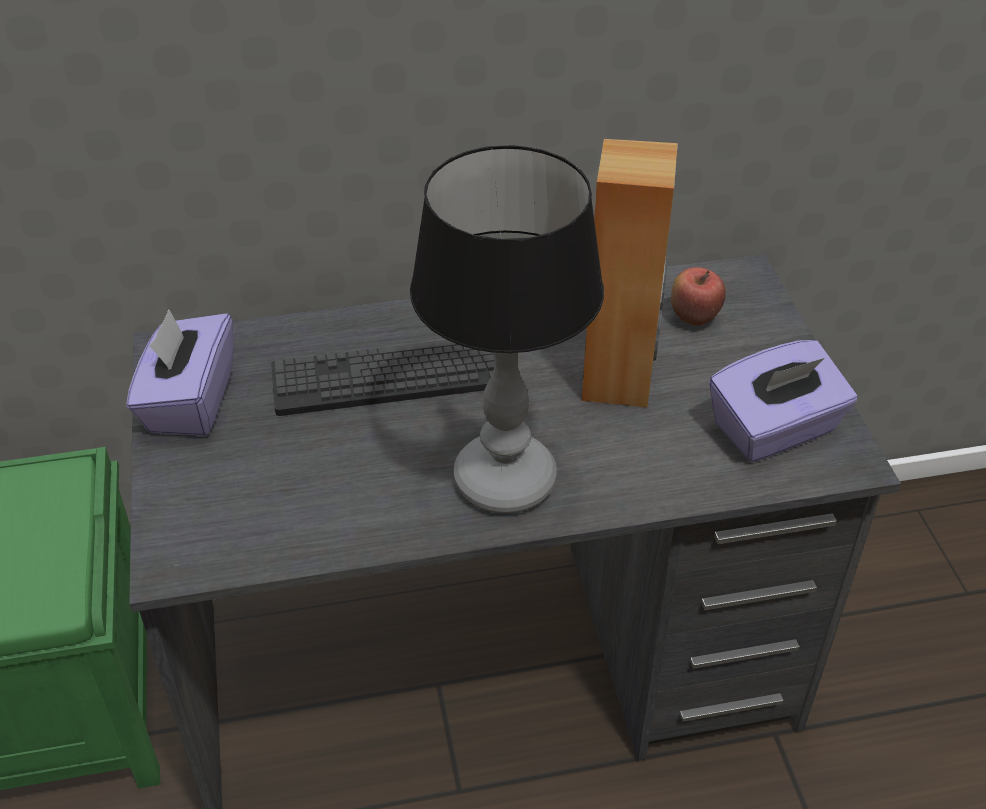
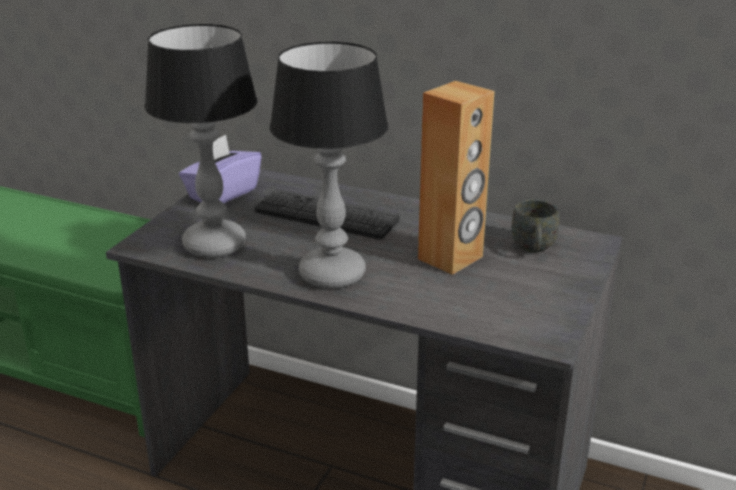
camera: 35 degrees right, 15 degrees down
apple [671,267,726,326] -> grey mug [511,199,559,252]
purple tissue box [709,340,857,462] -> none
none -> table lamp [144,24,258,258]

